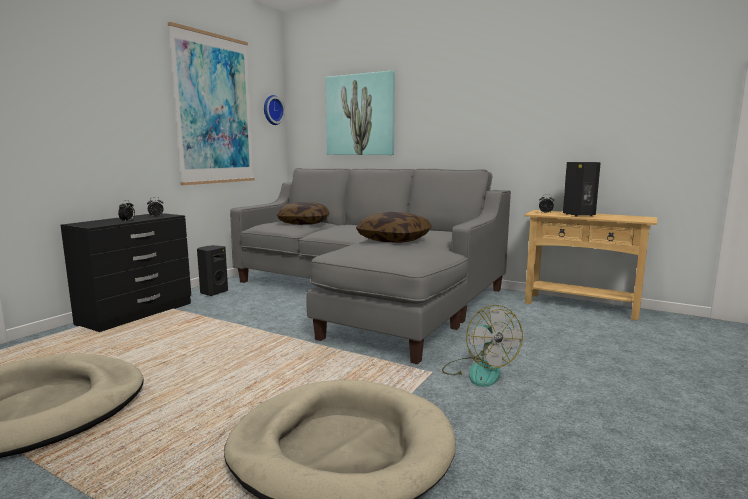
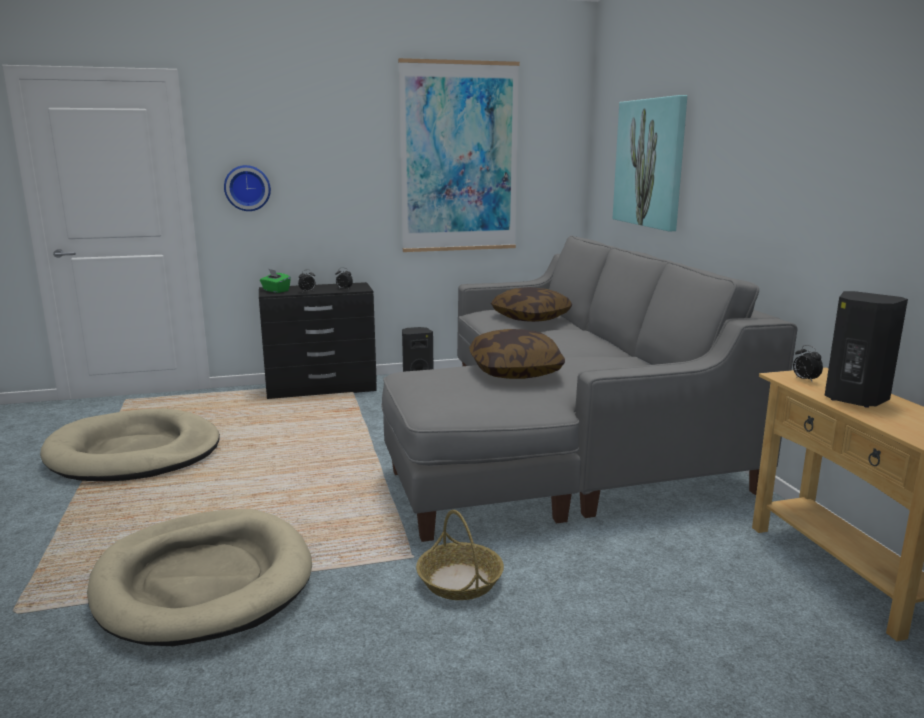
camera: 45 degrees right, 5 degrees up
wall clock [264,95,285,125] -> wall clock moved to [224,165,271,211]
fan [442,305,523,387] -> basket [416,510,504,600]
none -> green tissue box [260,269,291,293]

